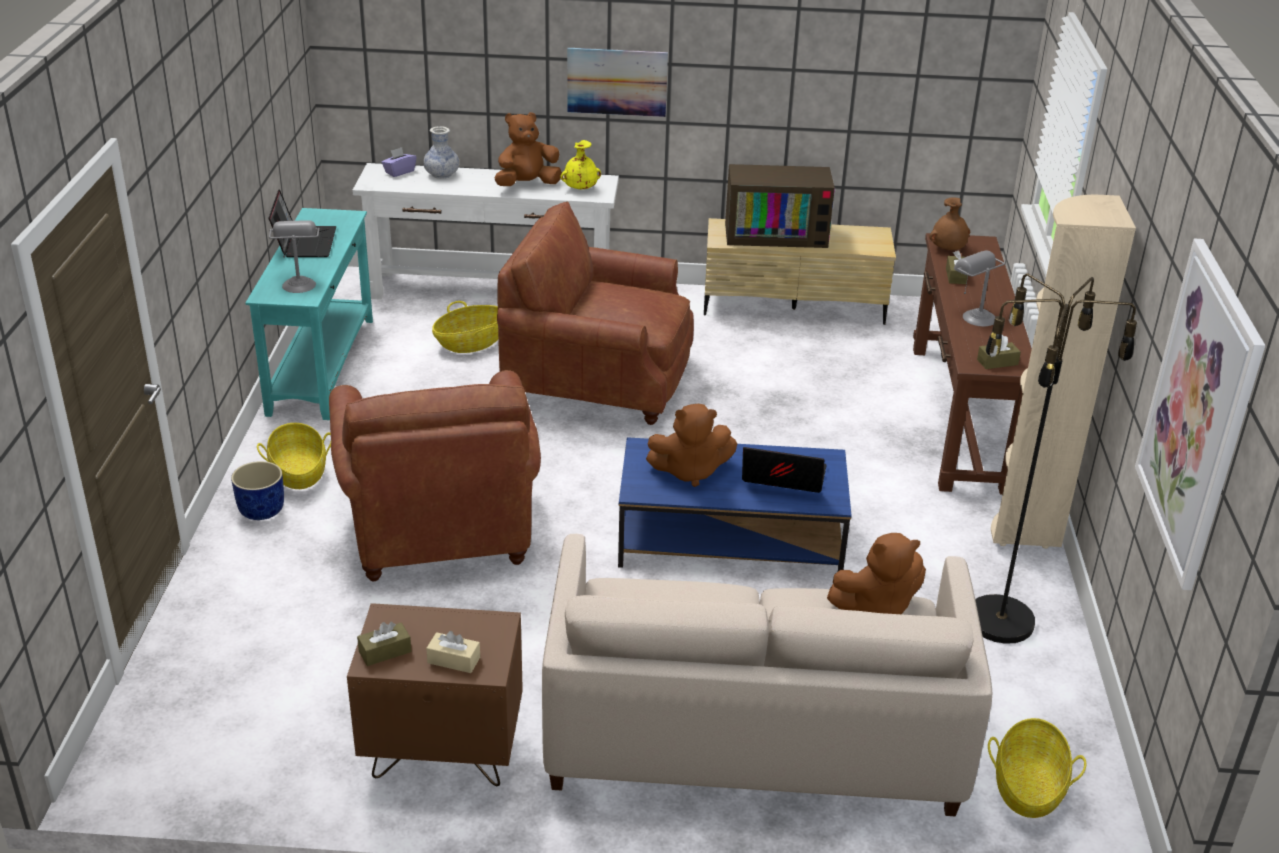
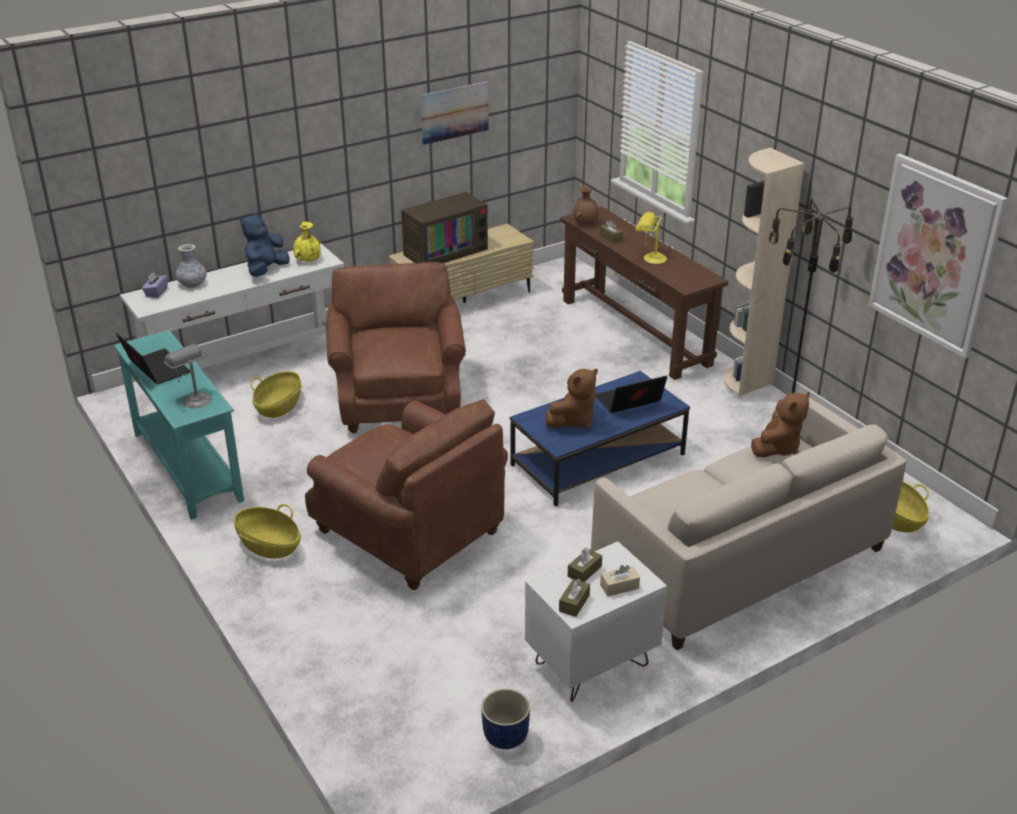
camera: 35 degrees left, 0 degrees up
blue planter [231,461,284,520] -> blue planter moved to [481,689,530,749]
brown nightstand [347,603,523,786] -> white nightstand [525,542,667,702]
brown plush toy [494,112,562,186] -> blue plush toy [240,212,290,277]
brown armchair [497,202,694,425] -> brown armchair turned 105 degrees clockwise [326,262,466,433]
picture [567,48,668,117] -> picture moved to [421,81,488,145]
grey table lamp [954,250,1005,326] -> yellow table lamp [635,212,667,264]
brown tissue box [977,335,1021,369] -> brown tissue box moved to [568,547,602,582]

